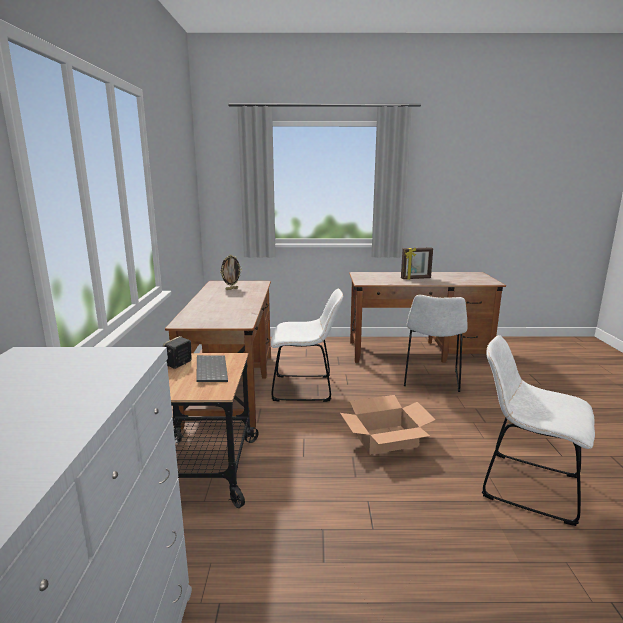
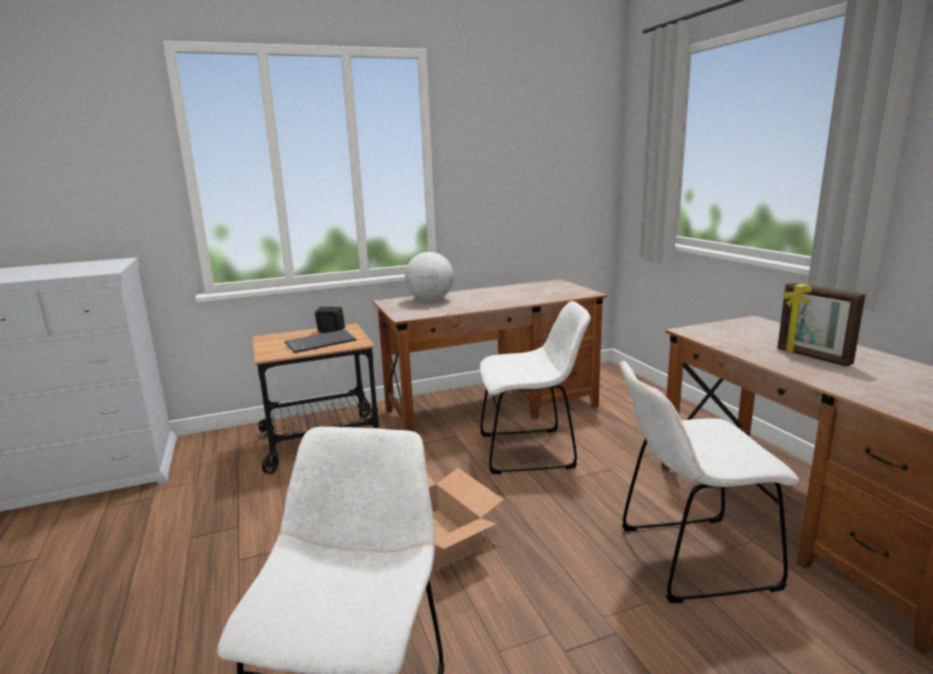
camera: 70 degrees right, 0 degrees up
picture frame [221,255,242,290] -> none
white chair [271,288,343,402] -> white chair turned 75 degrees counterclockwise [480,301,591,474]
none -> globe [405,252,454,301]

